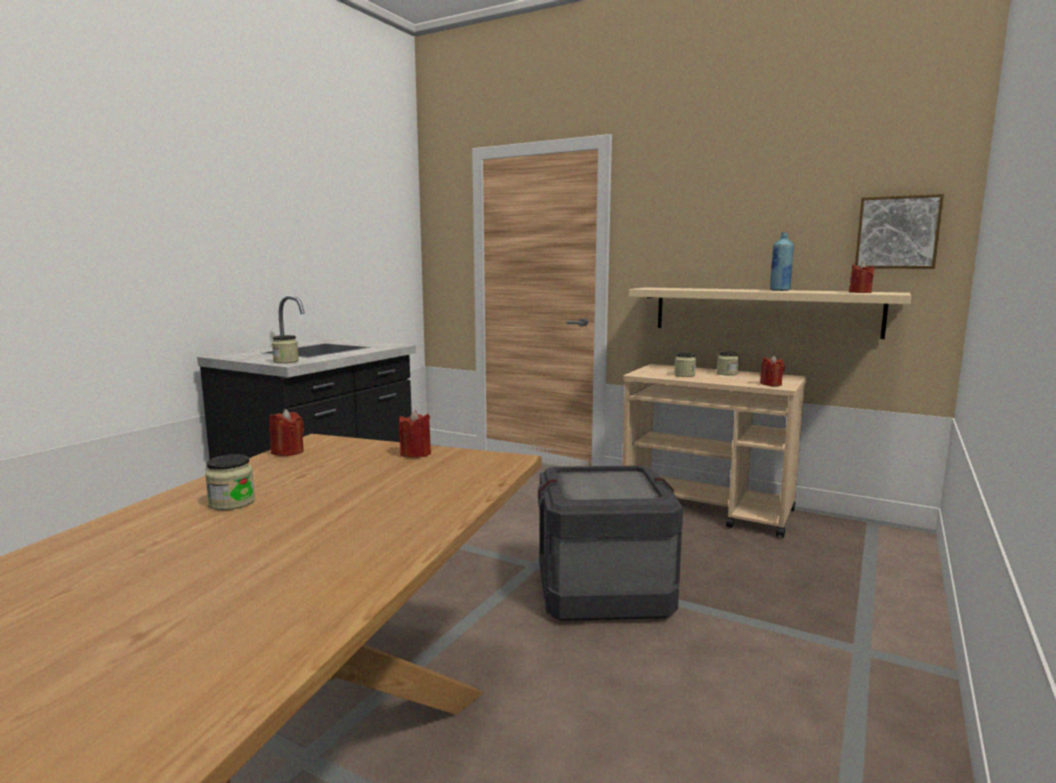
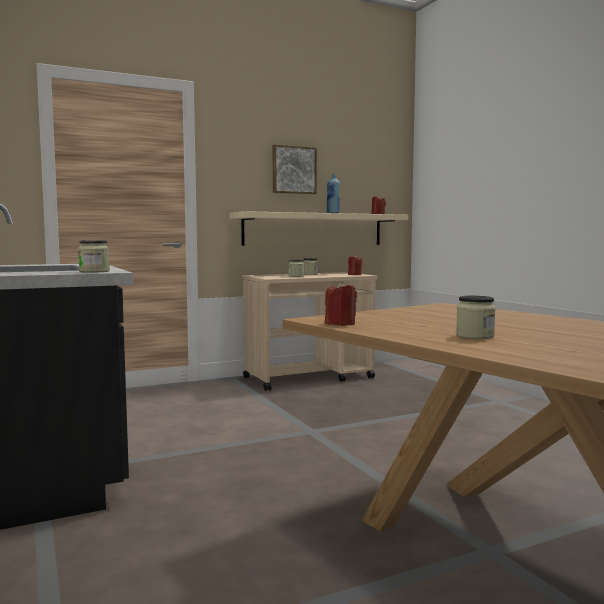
camera: 55 degrees left, 5 degrees down
red candle [399,410,431,458] -> none
crate [538,465,683,621] -> none
picture [855,194,944,269] -> picture moved to [273,145,317,194]

